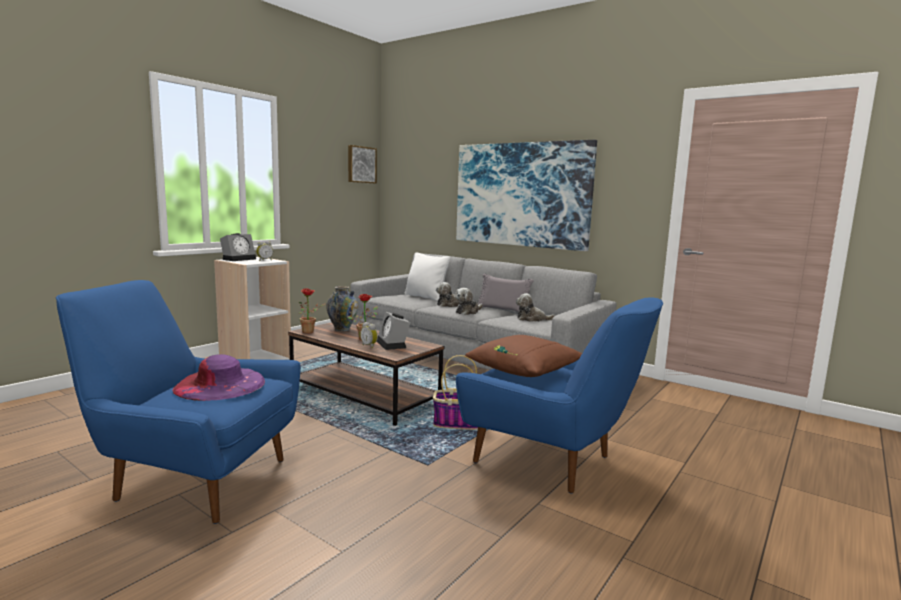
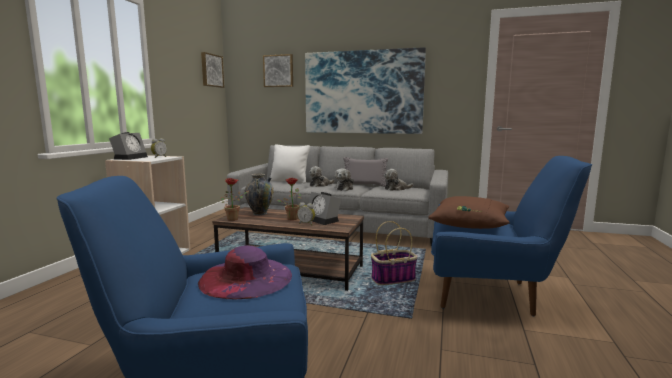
camera: 20 degrees left, 0 degrees up
none -> picture [263,54,293,87]

